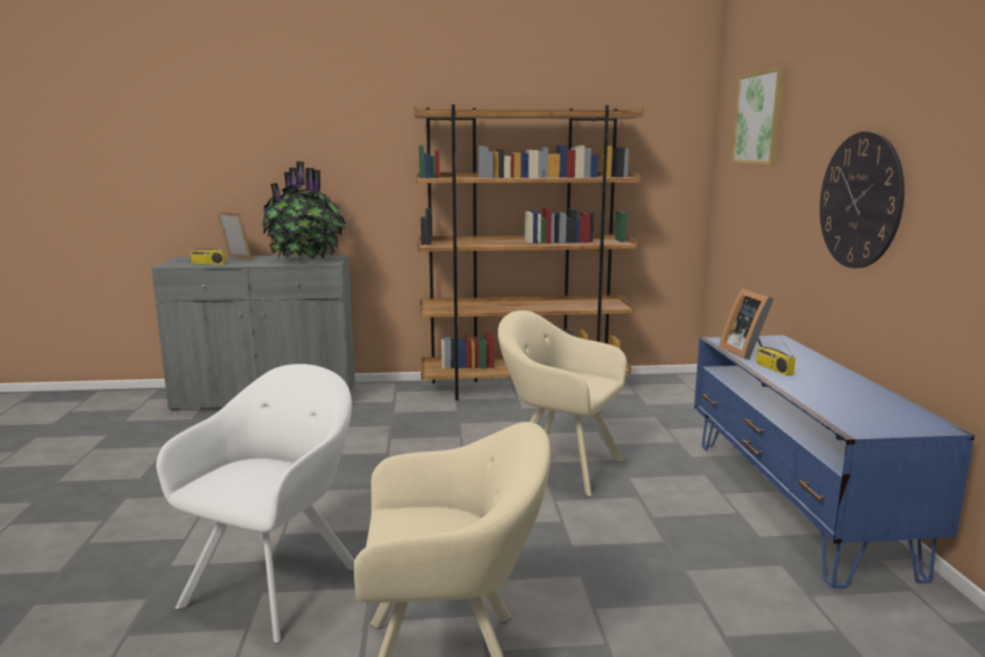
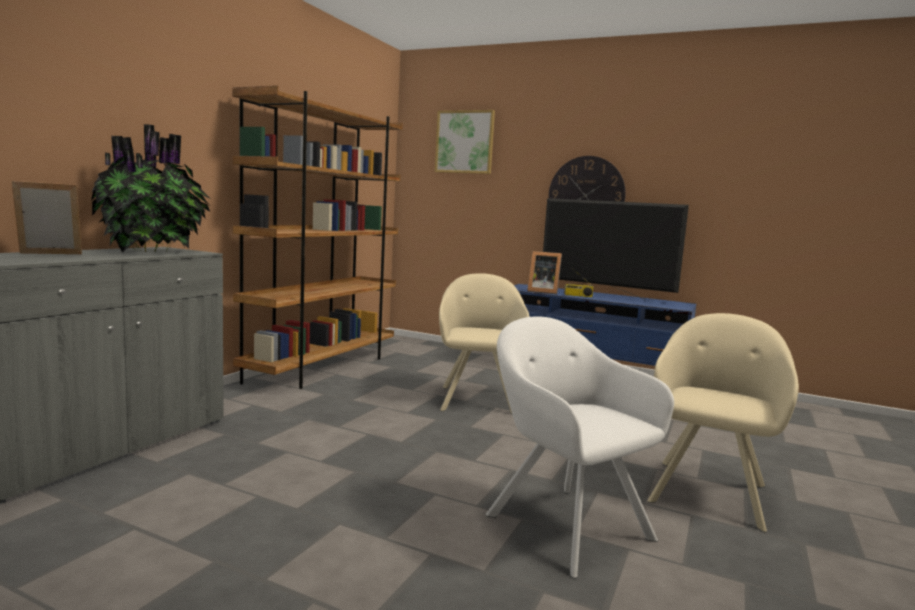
camera: 60 degrees left, 5 degrees down
radio [189,231,226,264] -> none
beige armchair [498,310,627,497] -> beige armchair turned 120 degrees clockwise [439,273,530,414]
none -> television [543,198,689,300]

